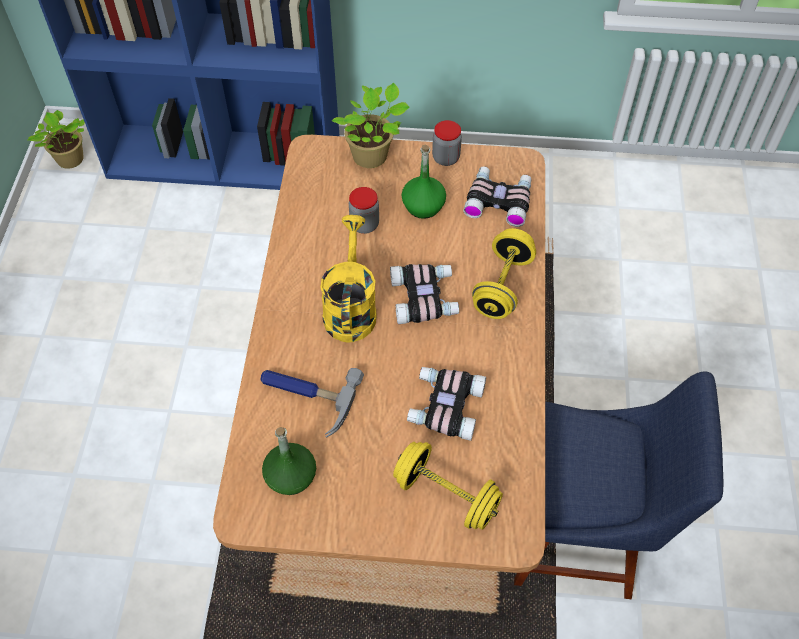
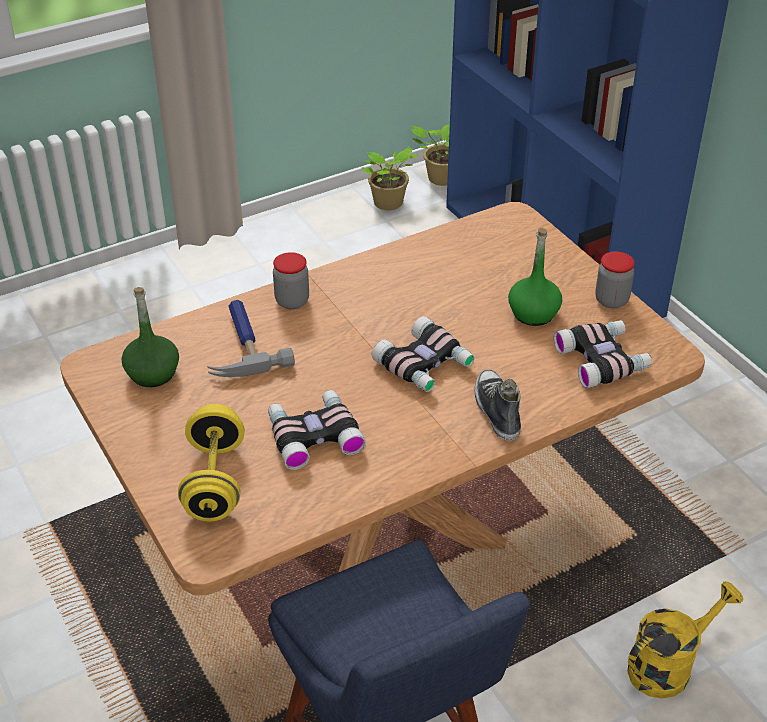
camera: 55 degrees right, 15 degrees down
yellow watering can [320,215,376,342] -> yellow watering can moved to [627,581,743,699]
potted plant [332,83,410,168] -> potted plant moved to [362,147,418,210]
jar [349,187,379,234] -> jar moved to [273,252,309,309]
yellow dumbbell [472,228,536,319] -> shoe [474,369,521,441]

